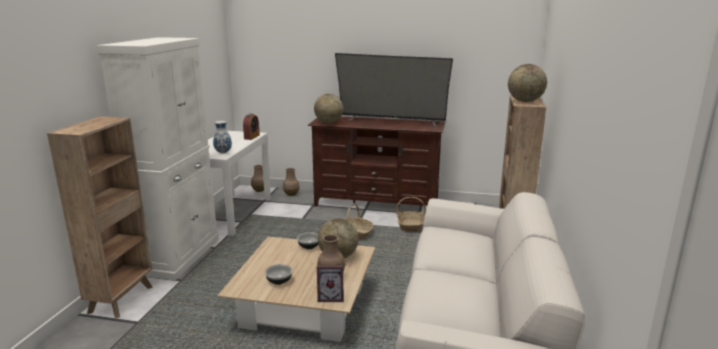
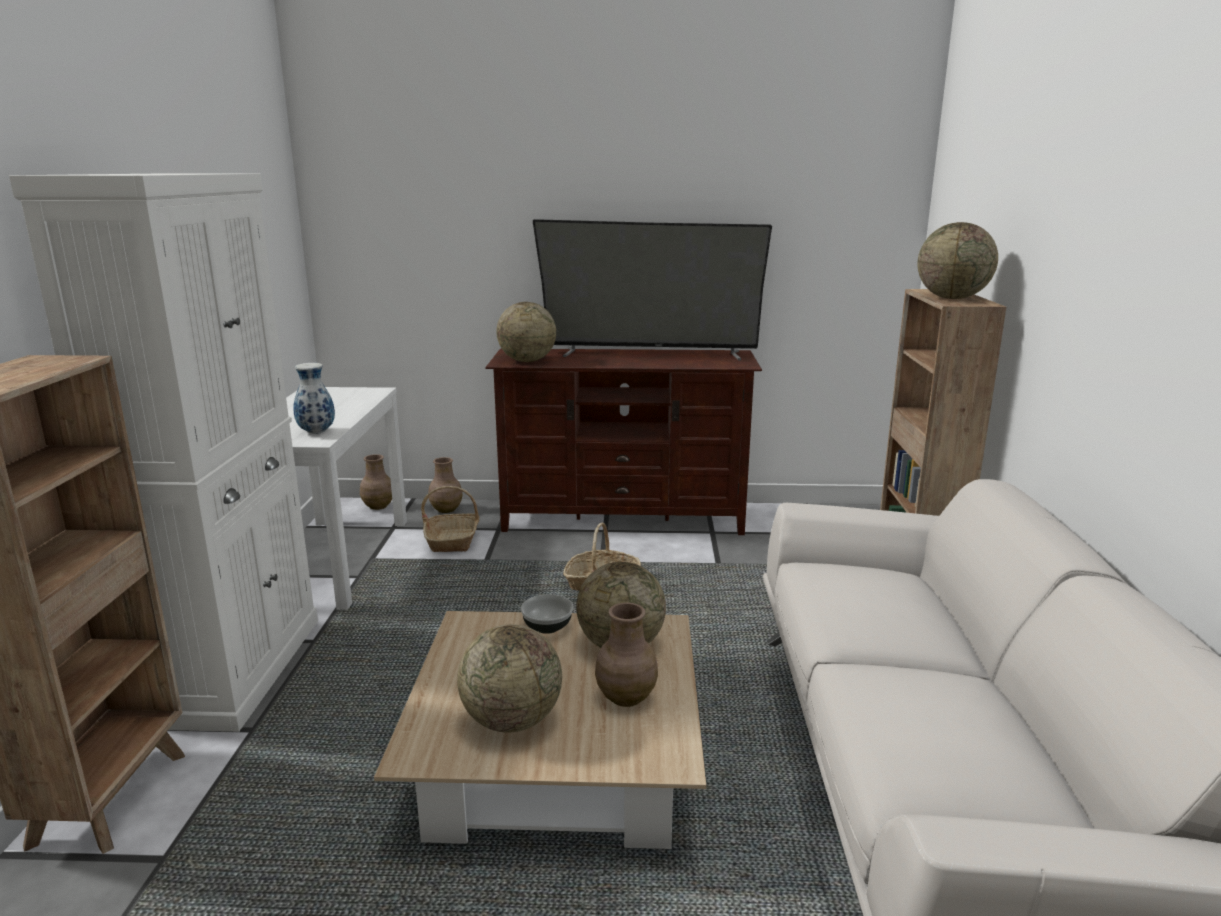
camera: 10 degrees left, 0 degrees up
alarm clock [243,114,260,140] -> none
bowl [265,264,292,285] -> globe [457,624,562,732]
picture frame [317,266,344,302] -> none
basket [396,197,426,232] -> basket moved to [421,486,479,552]

